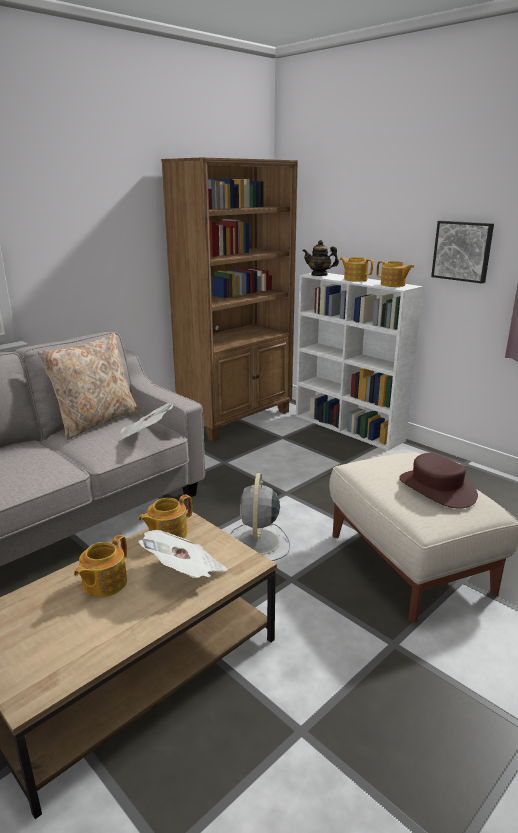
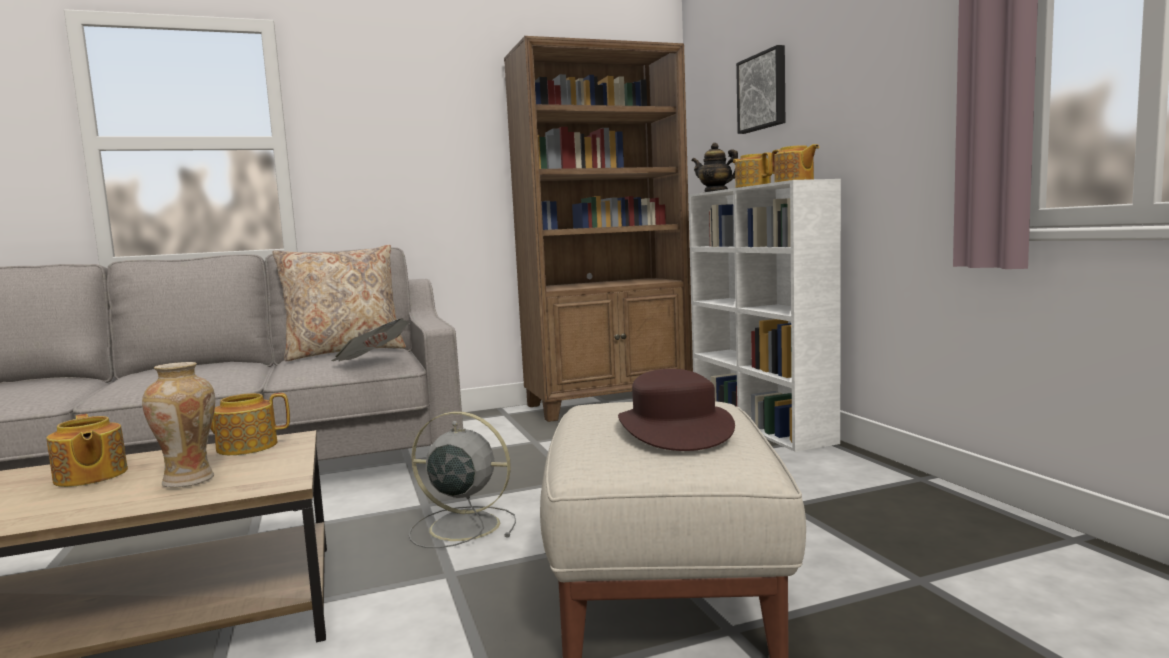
camera: 25 degrees right, 15 degrees down
teapot [74,535,127,597] -> teapot turned 90 degrees counterclockwise [46,414,128,487]
newspaper [138,530,227,578] -> vase [142,362,215,488]
grey fan [229,473,290,561] -> grey fan turned 75 degrees clockwise [409,411,516,548]
picture [431,221,494,283] -> picture moved to [736,45,785,134]

